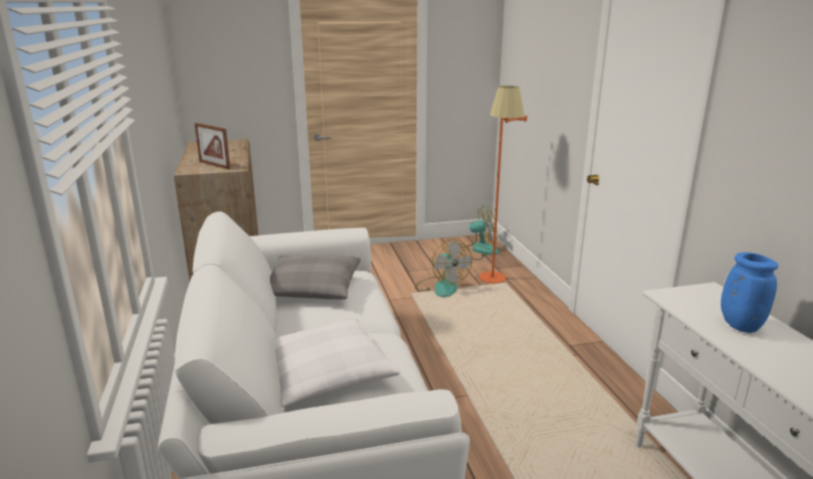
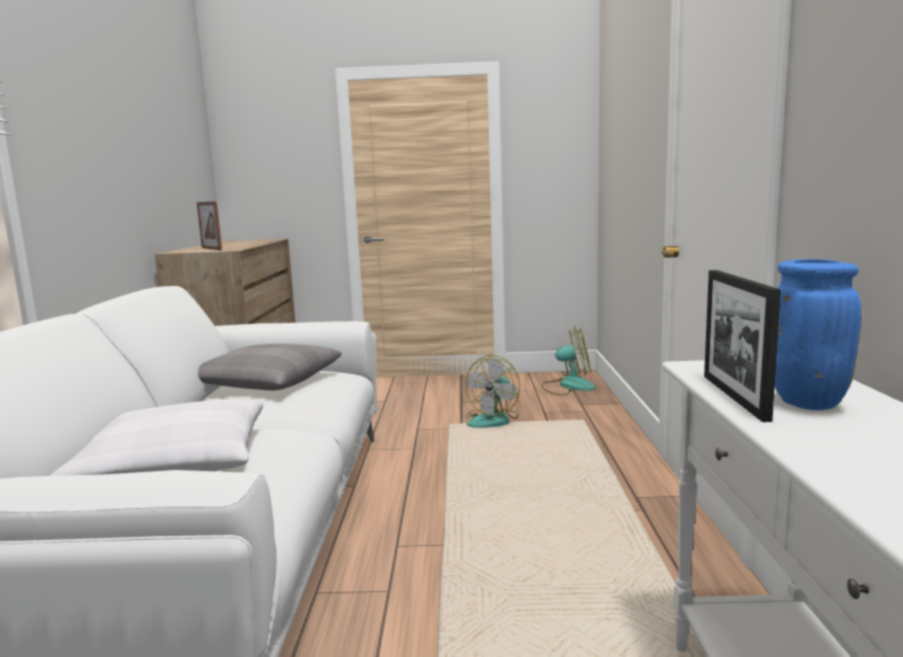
camera: 15 degrees right, 10 degrees down
fan [415,239,472,297] -> fan turned 45 degrees clockwise [465,355,520,428]
orange floor lamp [479,86,527,283] -> none
none -> picture frame [704,270,781,422]

